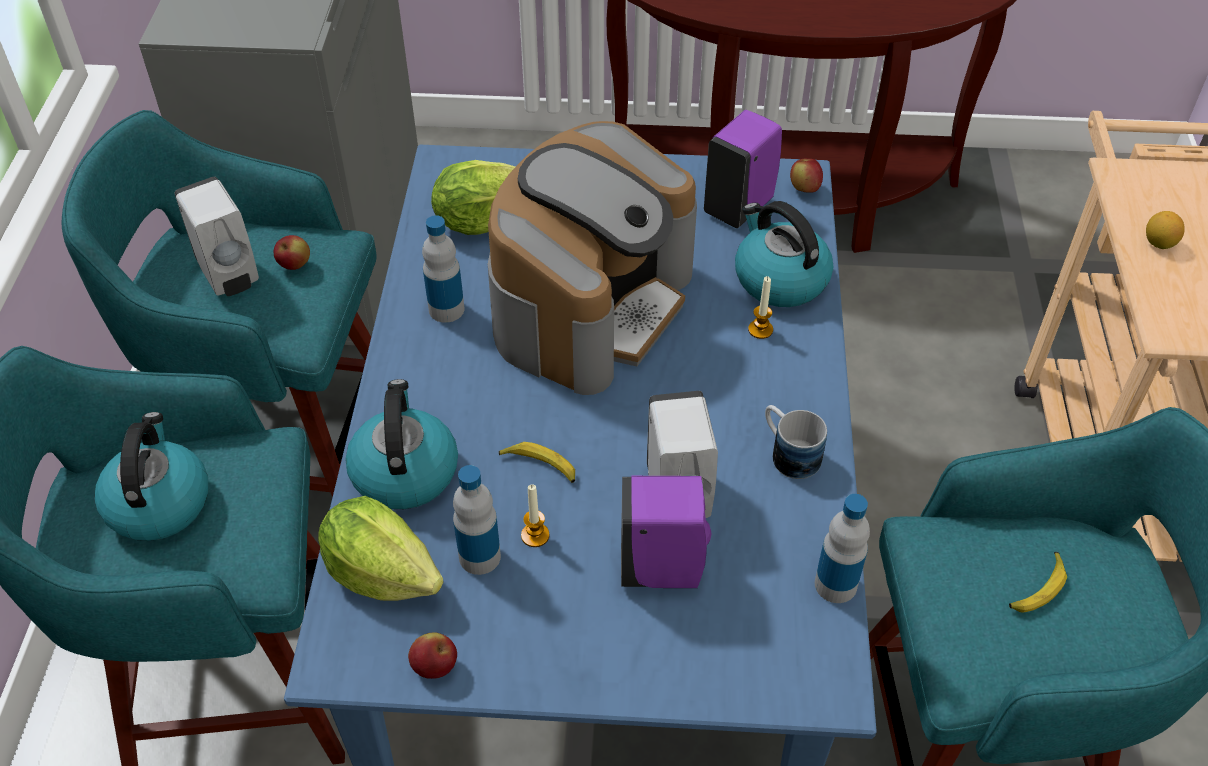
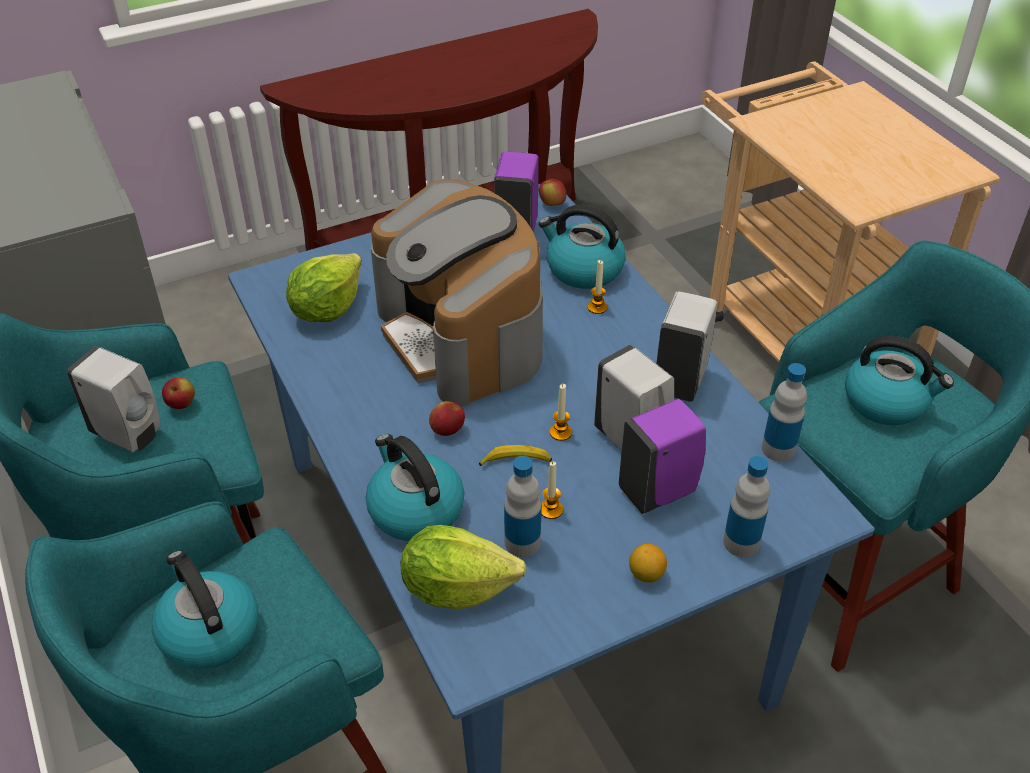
camera: 30 degrees left, 5 degrees down
apple [408,632,457,679] -> apple moved to [429,401,465,436]
bottle [422,215,464,323] -> bottle moved to [723,456,770,557]
coffee machine [488,121,697,395] -> coffee machine turned 150 degrees clockwise [371,179,543,406]
mug [765,405,827,479] -> white soap dispenser [657,292,718,402]
banana [1009,552,1067,613] -> kettle [845,336,954,425]
lemon [1146,211,1185,249] -> lemon moved to [629,544,667,583]
none -> candle [550,384,572,441]

